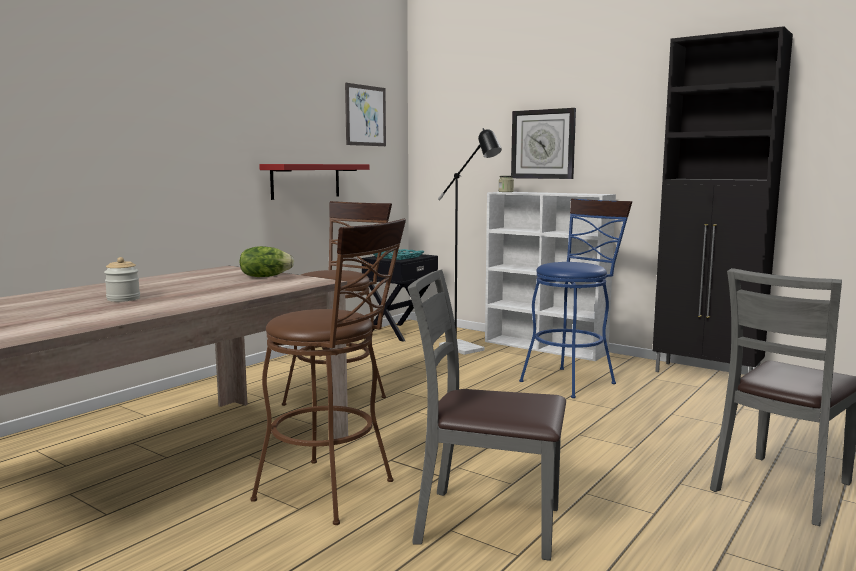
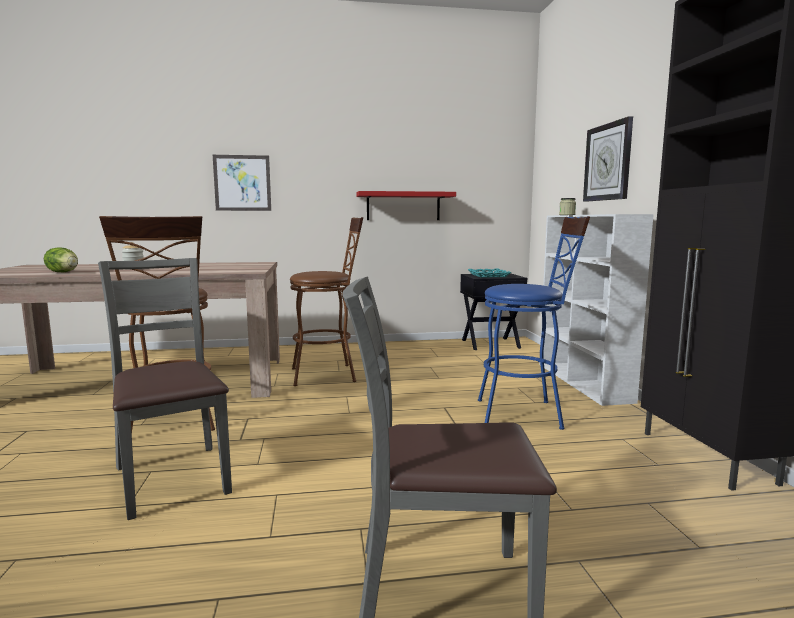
camera: 45 degrees right, 0 degrees up
lettuce [239,246,294,277] -> lettuce moved to [44,247,78,272]
picture [345,83,386,146] -> picture moved to [213,155,271,211]
black floor lamp [438,128,502,355] -> none

